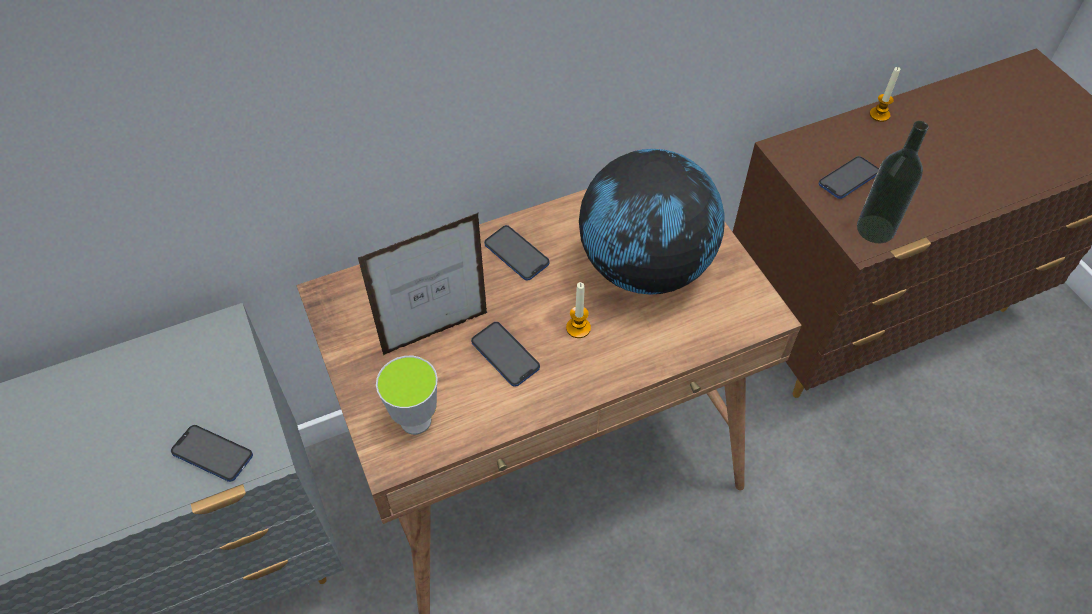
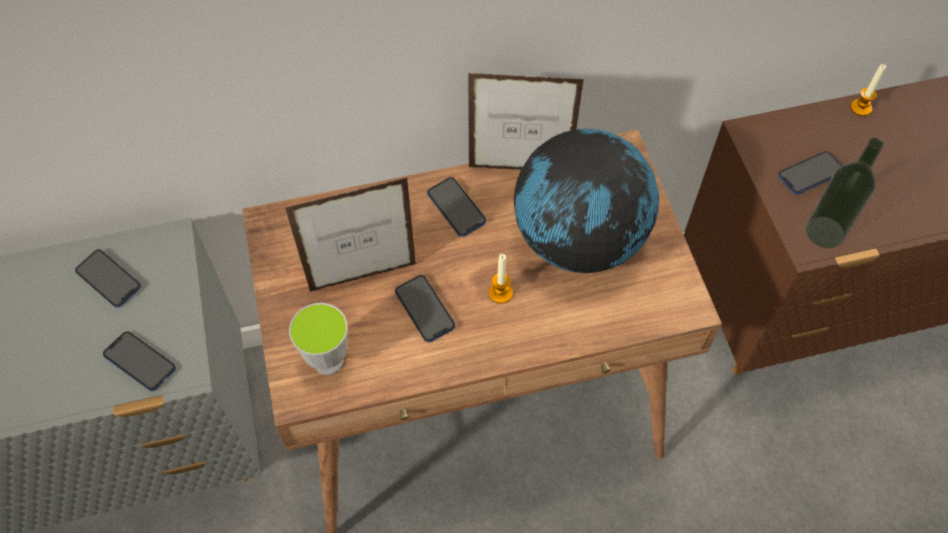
camera: 10 degrees right, 5 degrees up
none -> phone [75,249,141,308]
none -> picture frame [468,73,584,170]

